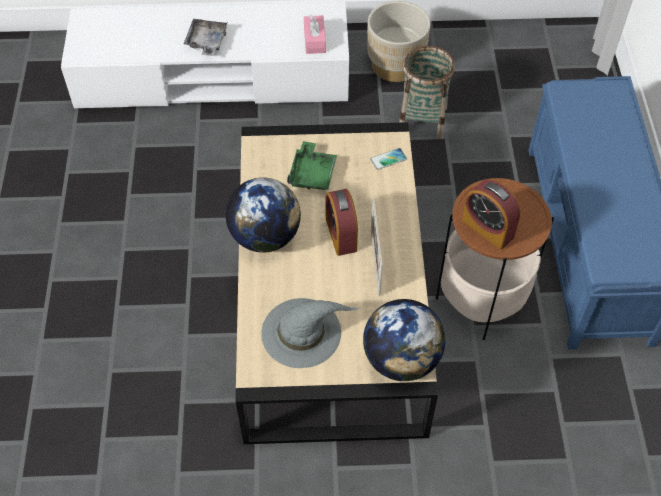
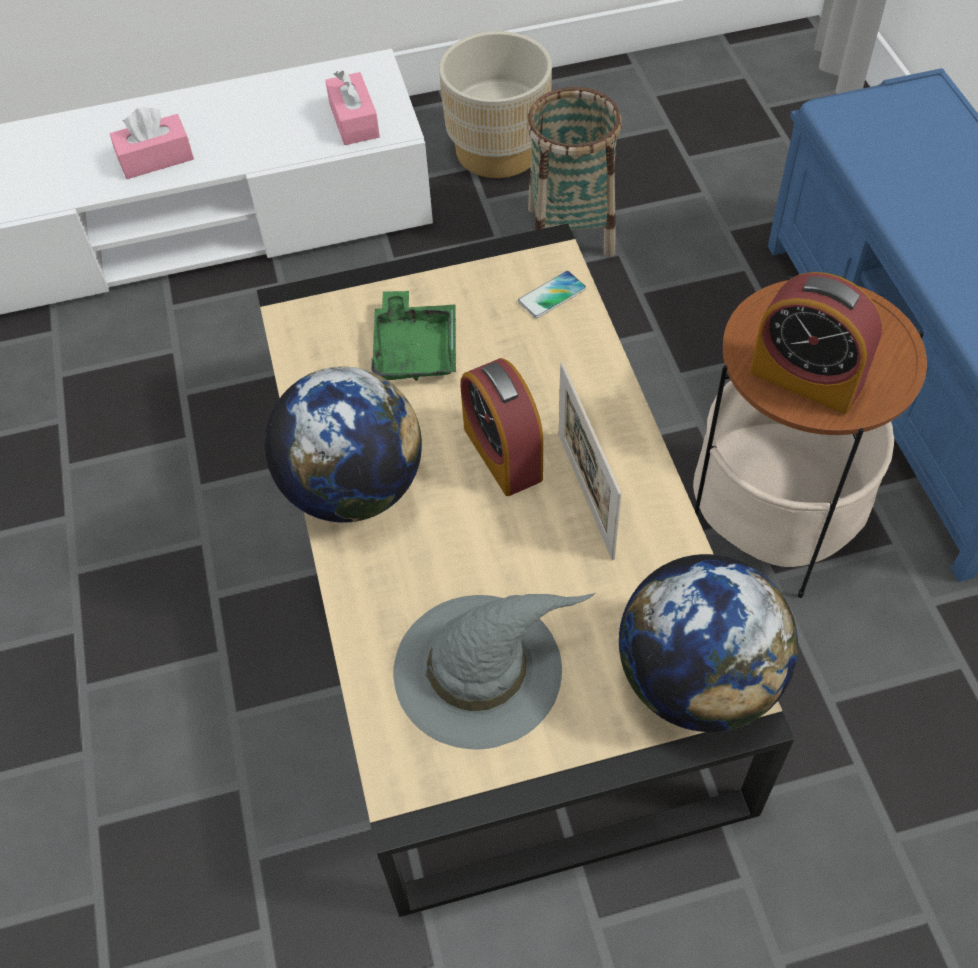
camera: 10 degrees left, 0 degrees up
grey tray [184,19,227,56] -> pink tissue box [110,107,194,179]

